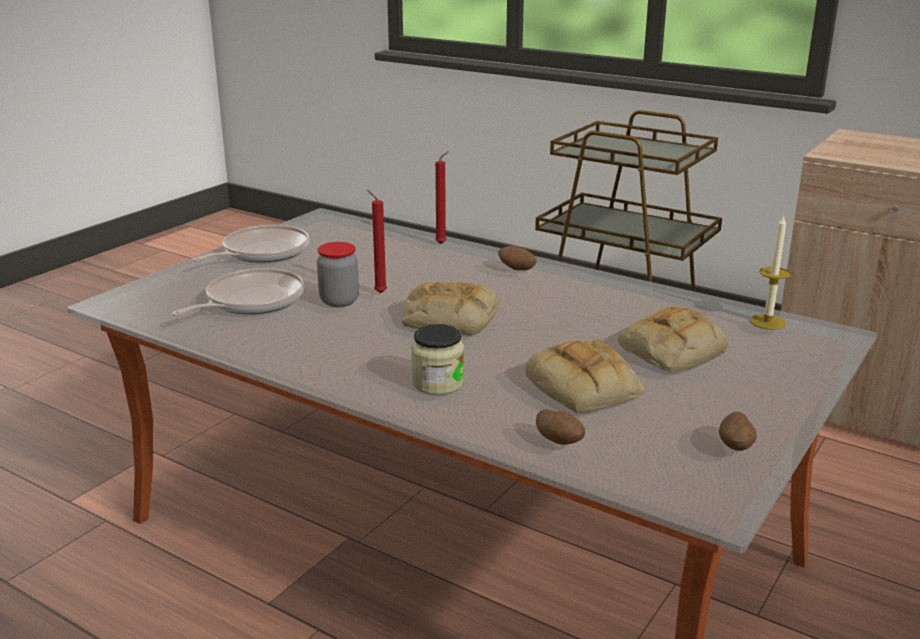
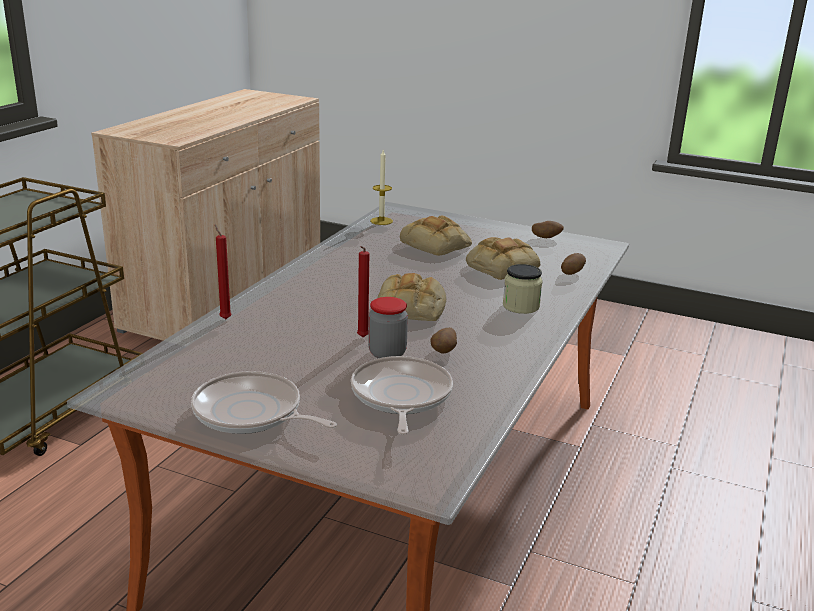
camera: 100 degrees left, 0 degrees up
frying pan [172,268,304,316] -> frying pan turned 60 degrees clockwise [351,356,453,435]
potato [498,246,536,270] -> potato moved to [430,328,457,354]

